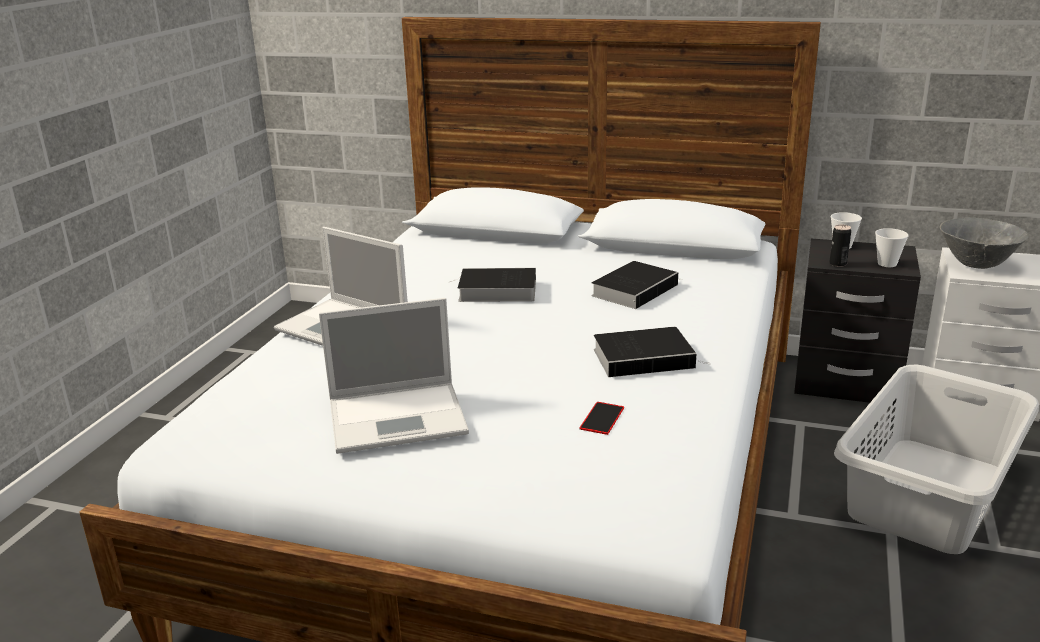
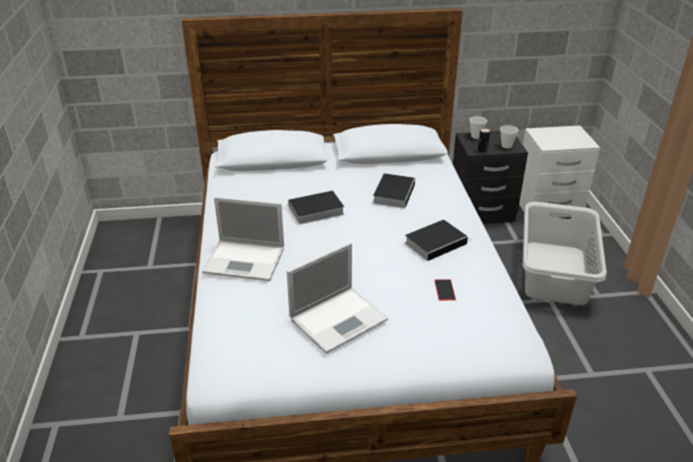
camera: 25 degrees left, 10 degrees up
grey bowl [940,217,1029,269] -> none

